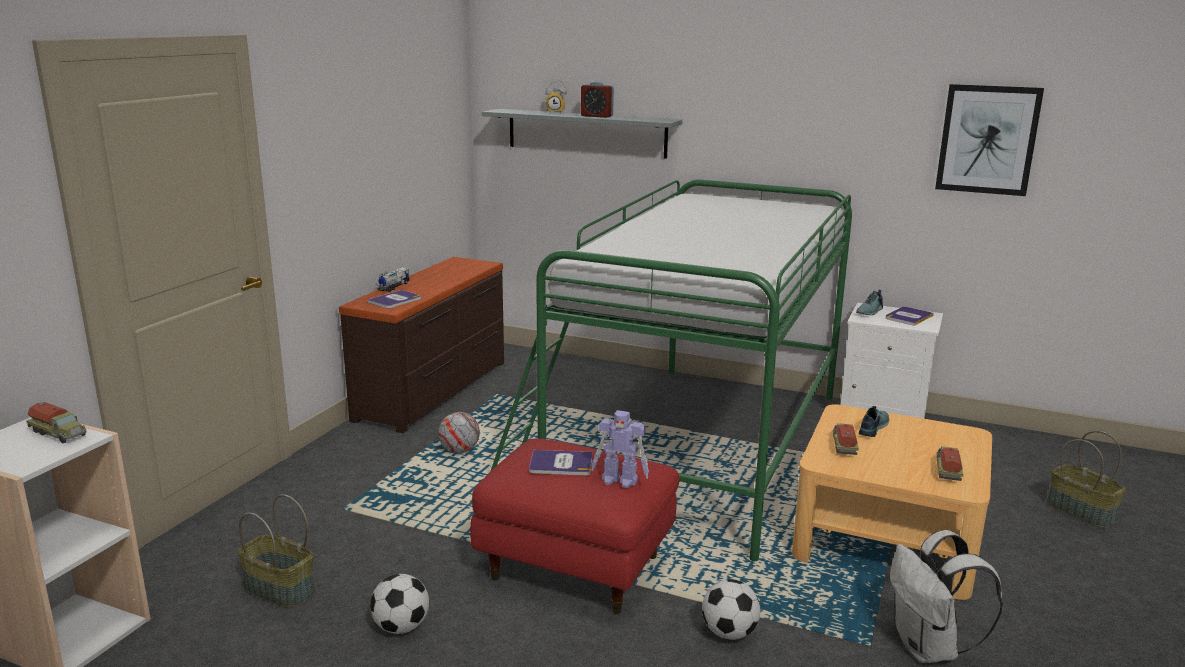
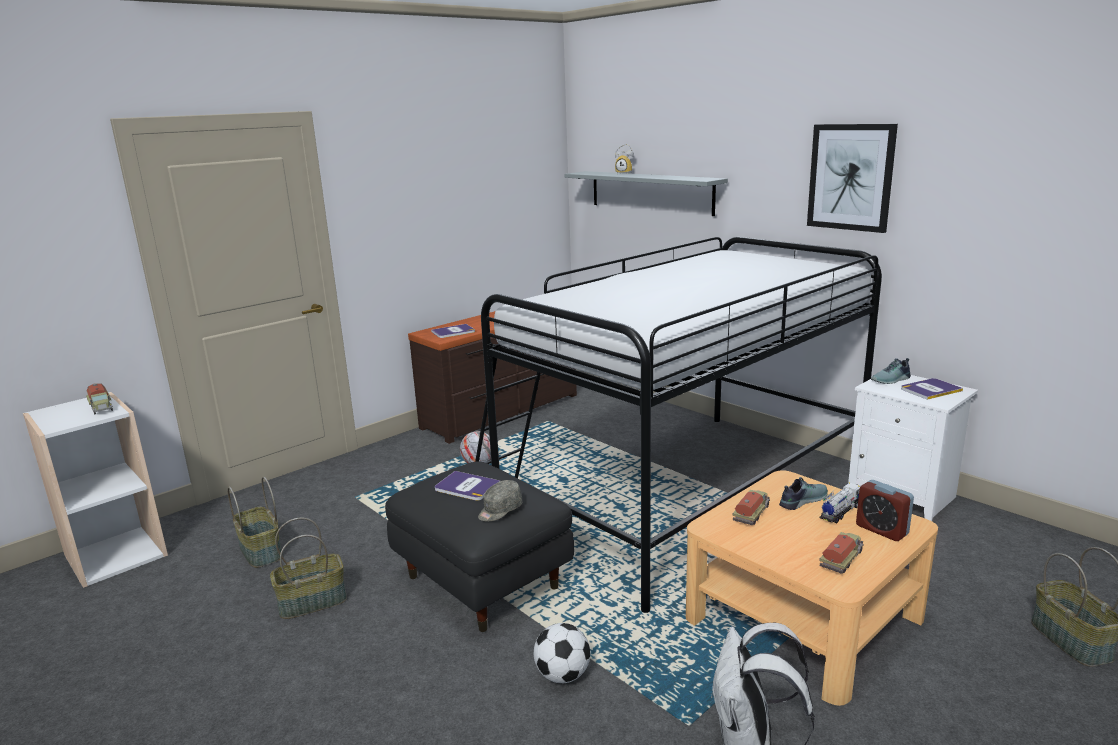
camera: 25 degrees right, 0 degrees up
football [370,574,429,634] -> basket [270,518,347,619]
toy truck [378,267,410,292] -> toy truck moved to [819,483,861,523]
red ottoman [470,438,679,614] -> black ottoman [385,462,574,632]
green bed [491,179,852,561] -> black bed [475,237,882,613]
alarm clock [581,82,614,118] -> alarm clock moved to [856,480,914,541]
toy robot [591,410,649,488] -> grey cap [478,480,523,522]
picture [935,84,1044,196] -> picture moved to [807,124,898,233]

